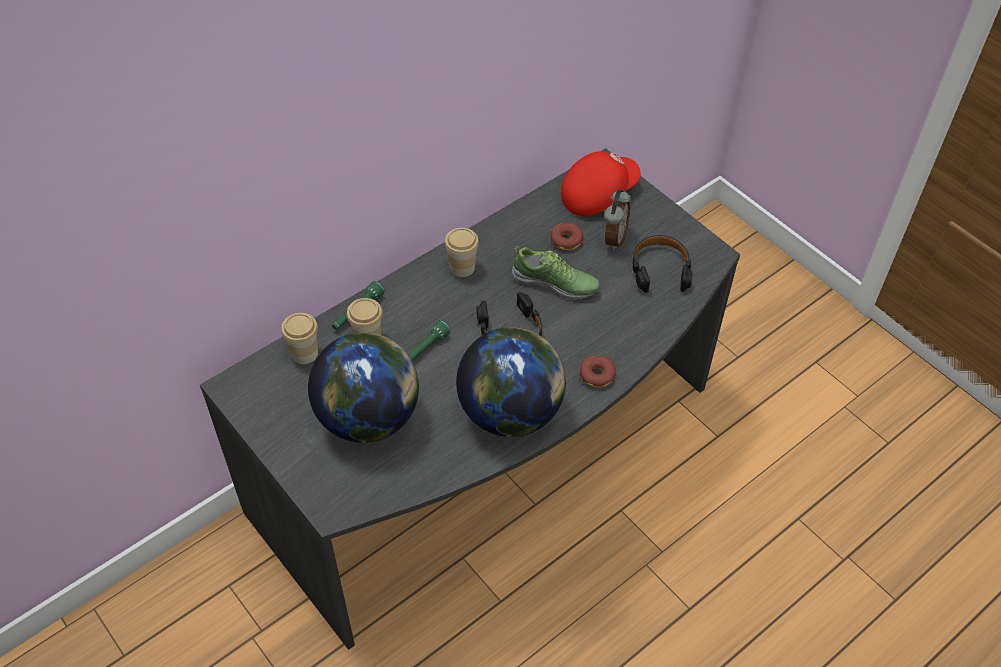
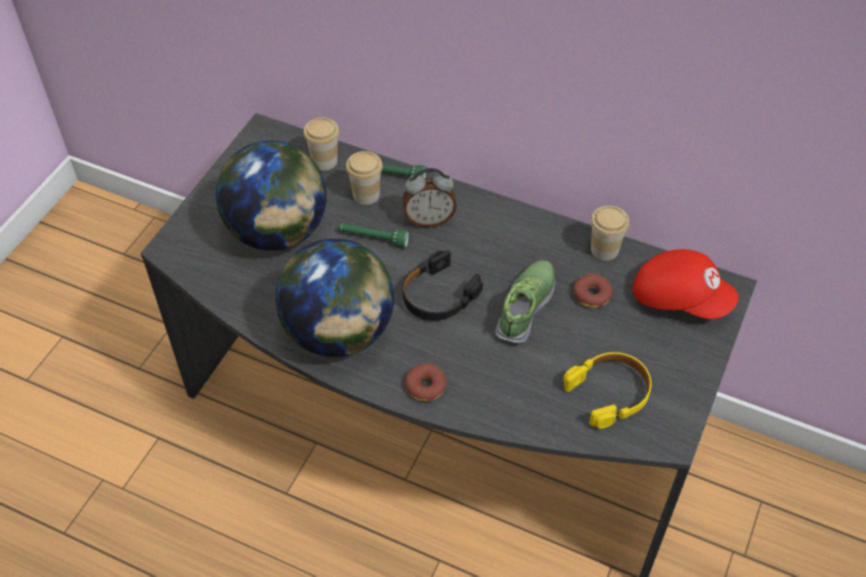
camera: 65 degrees right, 0 degrees up
cup [445,228,479,277] -> cup moved to [591,206,629,261]
shoe [512,246,600,300] -> shoe turned 150 degrees counterclockwise [495,260,555,344]
alarm clock [604,189,631,250] -> alarm clock moved to [403,168,457,227]
black headphones [632,235,692,293] -> yellow headphones [563,352,651,429]

